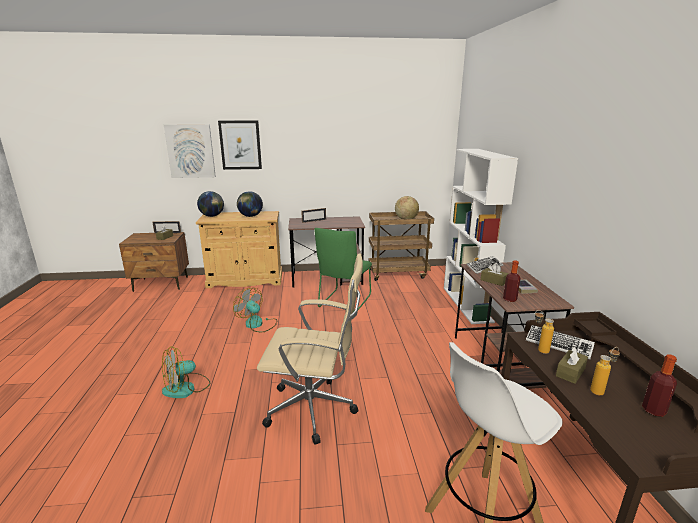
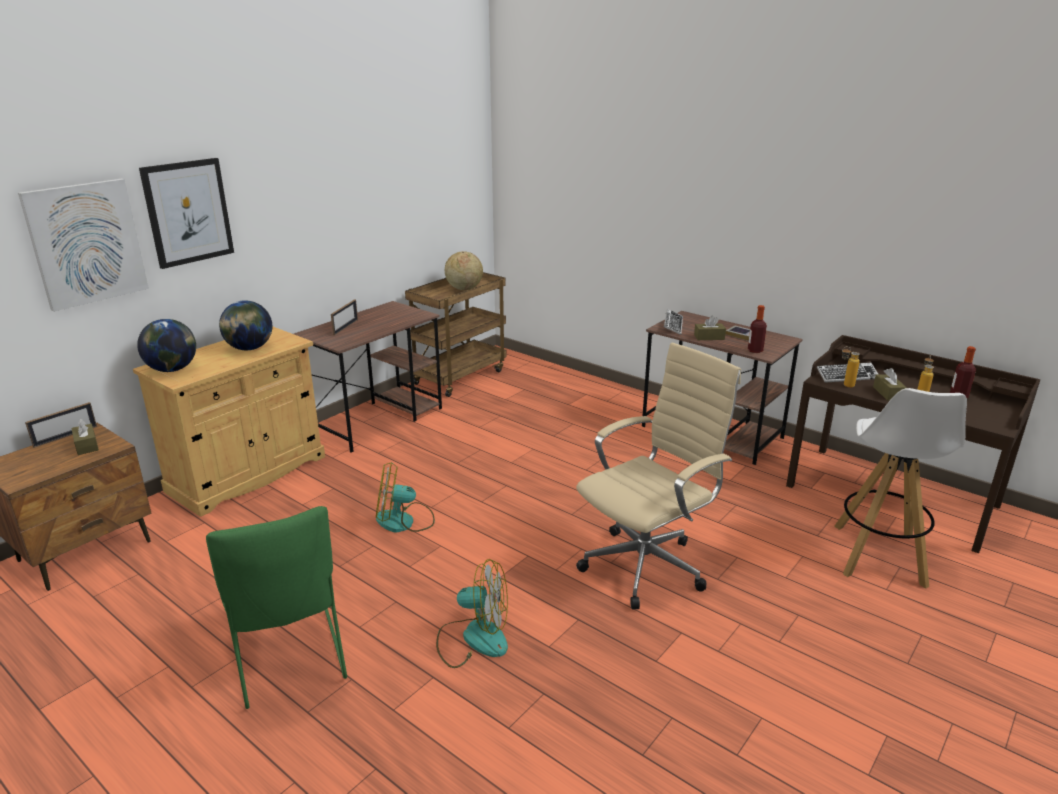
camera: 45 degrees left, 5 degrees up
fan [162,347,210,398] -> fan turned 90 degrees counterclockwise [436,559,508,668]
green chair [314,228,372,310] -> green chair moved to [206,506,347,709]
white bookcase [444,149,518,324] -> none

